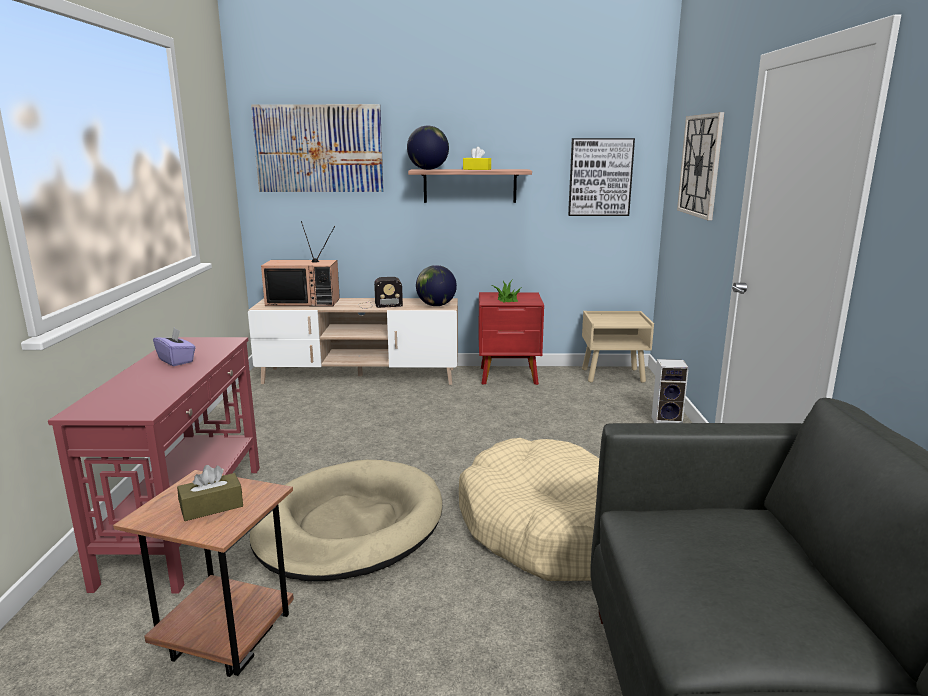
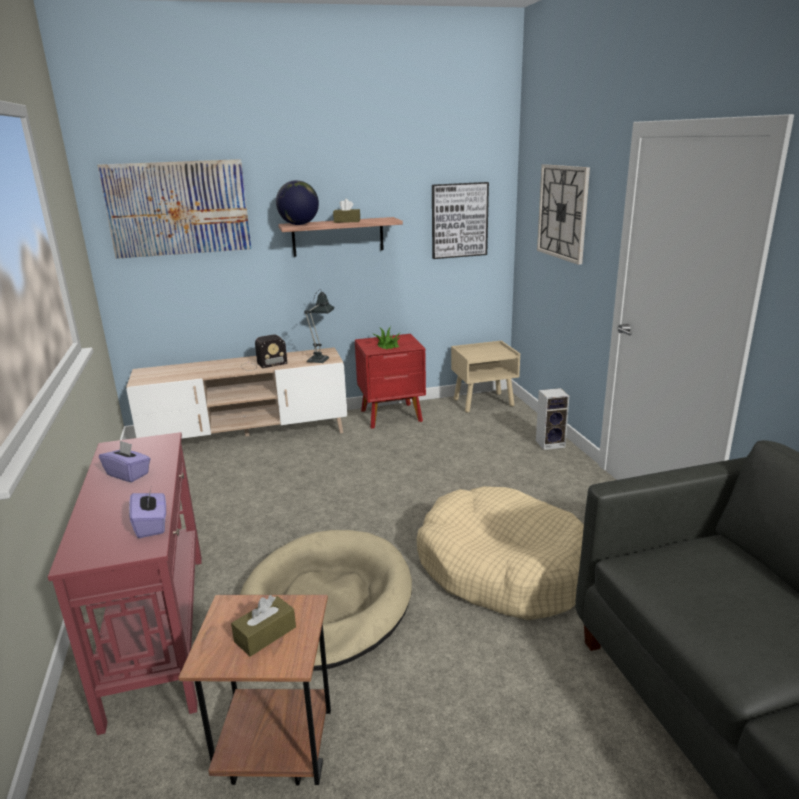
camera: 15 degrees left, 5 degrees up
television [261,221,340,306] -> none
globe [416,265,457,306] -> table lamp [304,289,334,363]
yellow tissue box [463,147,491,170] -> brown tissue box [333,199,360,223]
none -> purple tissue box [129,485,166,538]

